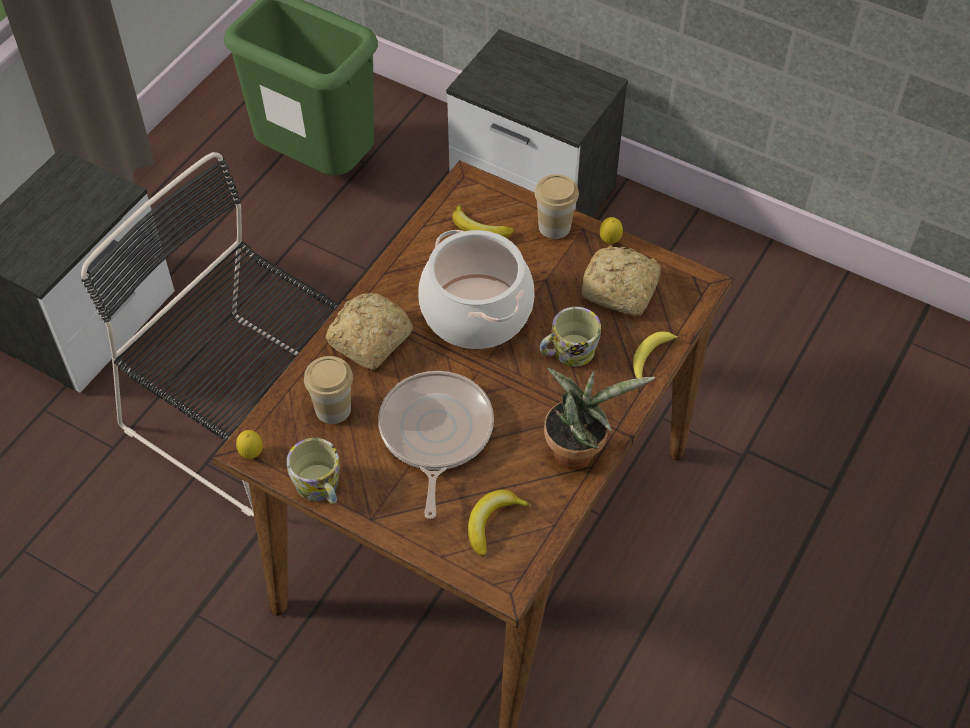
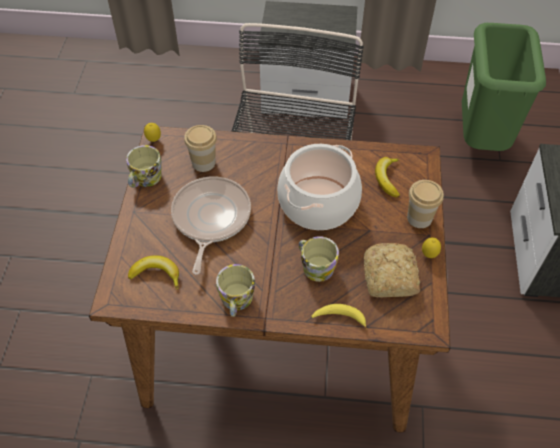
camera: 65 degrees right, 0 degrees up
bread [326,293,413,370] -> none
frying pan [378,371,494,519] -> frying pan turned 60 degrees counterclockwise [171,176,251,275]
potted plant [544,368,655,470] -> mug [216,264,255,317]

